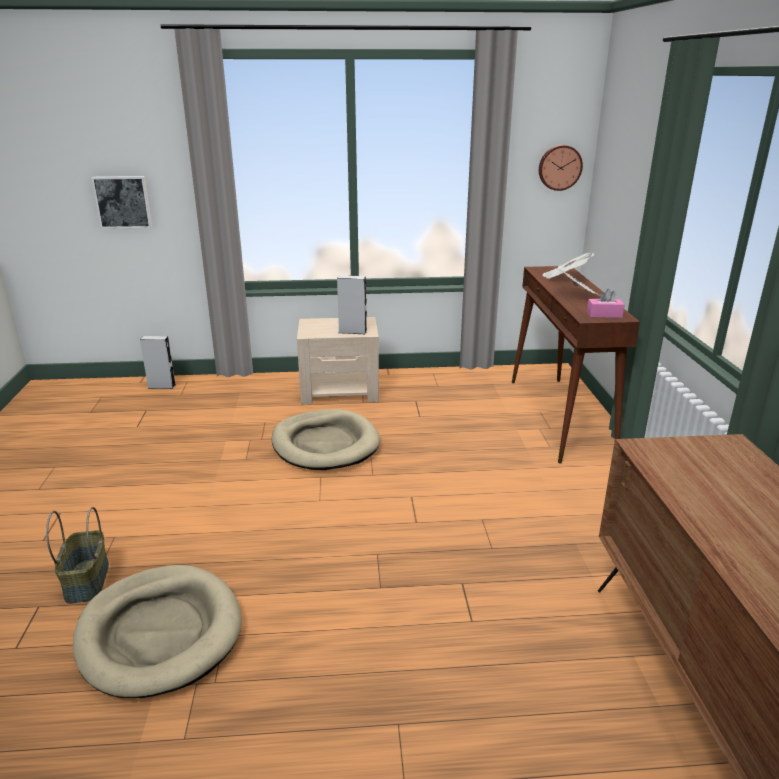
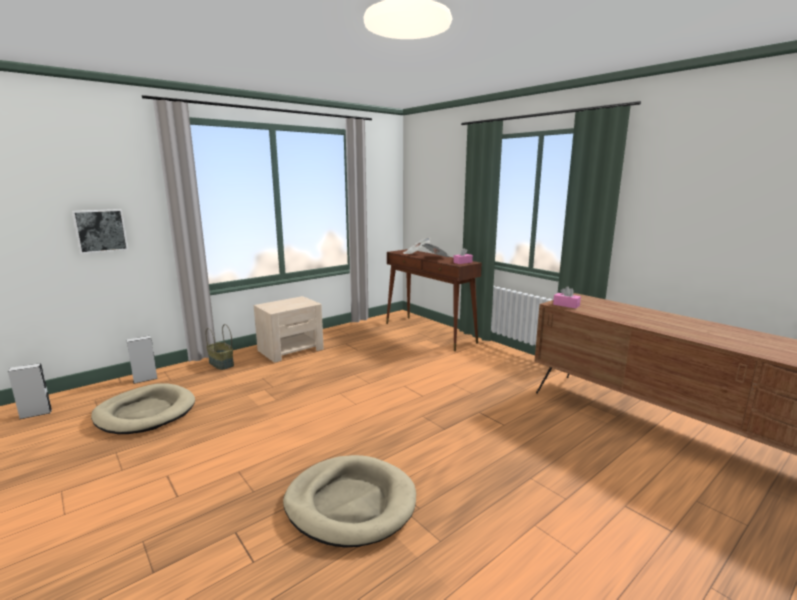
camera: 35 degrees left, 10 degrees down
basket [46,507,109,604] -> basket moved to [206,324,234,370]
beige dog bed [272,409,380,470] -> beige dog bed moved to [91,383,195,434]
grey speaker [337,275,367,334] -> grey speaker moved to [8,363,52,419]
wall clock [539,145,583,191] -> none
none -> pink tissue box [553,286,581,309]

